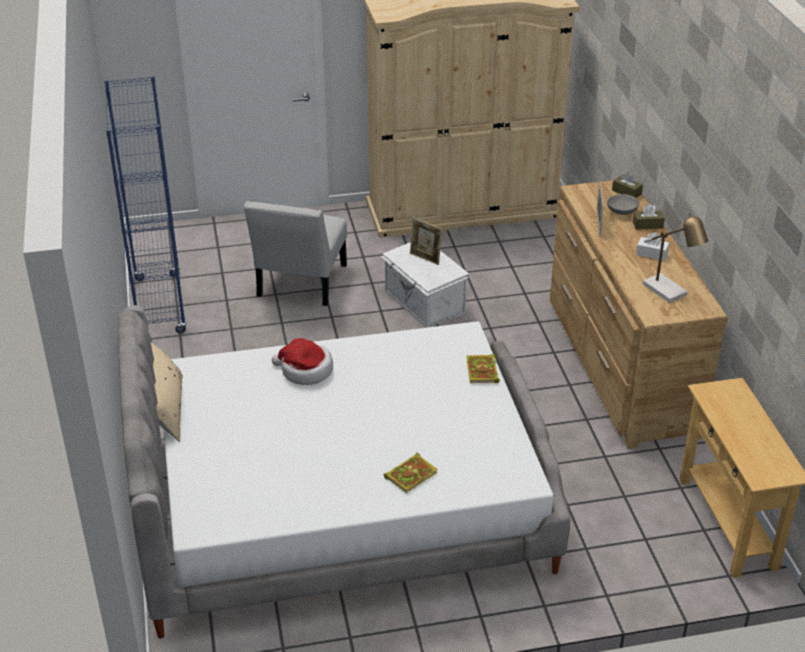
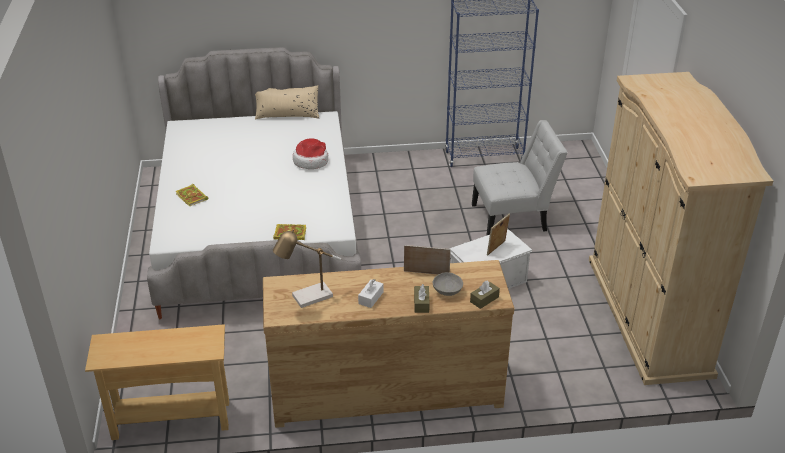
camera: 95 degrees right, 0 degrees up
white chair [244,201,347,306] -> white chair turned 150 degrees clockwise [472,120,568,236]

